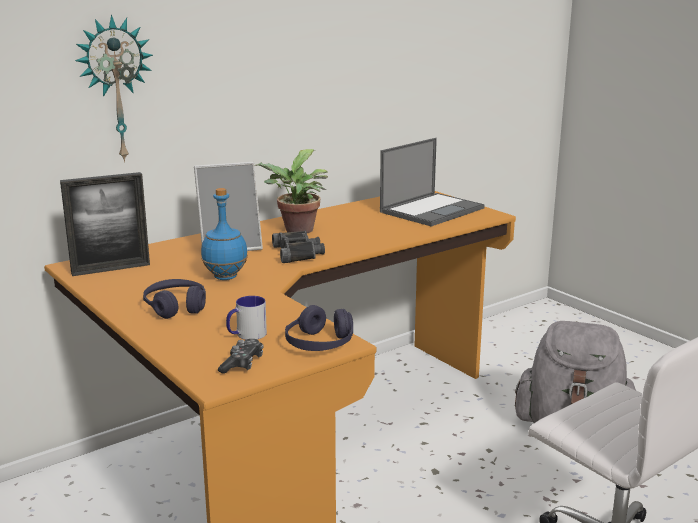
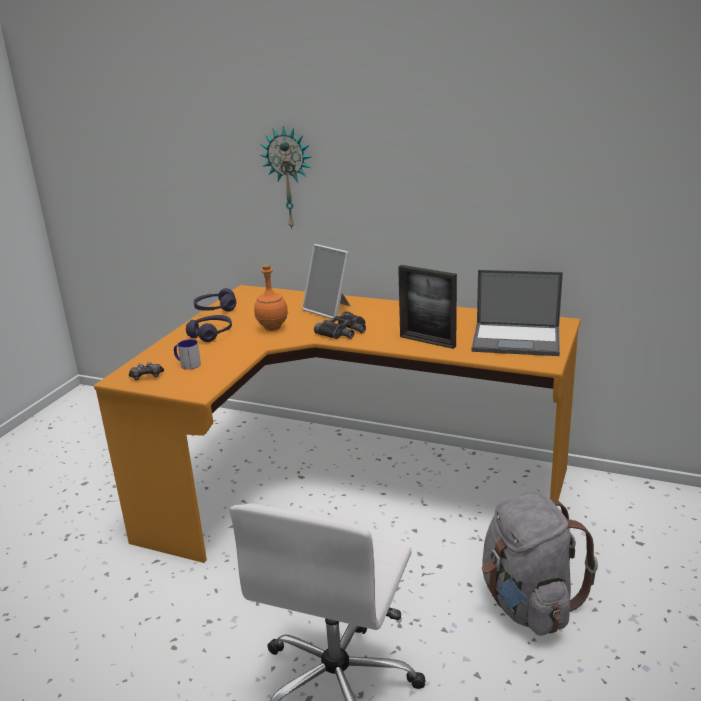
camera: 60 degrees right, 5 degrees up
picture frame [60,172,150,276] -> picture frame moved to [398,265,457,349]
blue bottle [201,188,248,280] -> orange bottle [254,264,288,331]
potted plant [254,149,328,233] -> none
purple headphones [285,305,353,351] -> purple headphones moved to [194,288,236,312]

